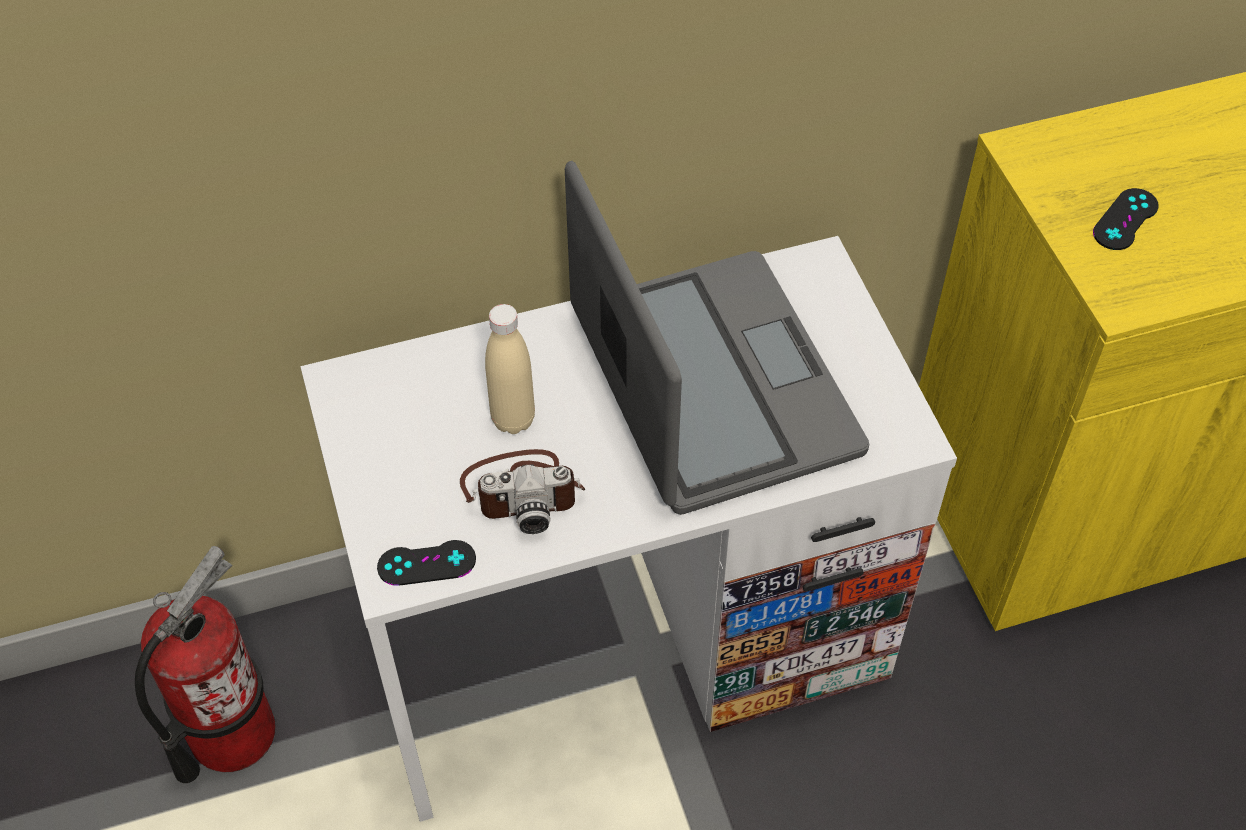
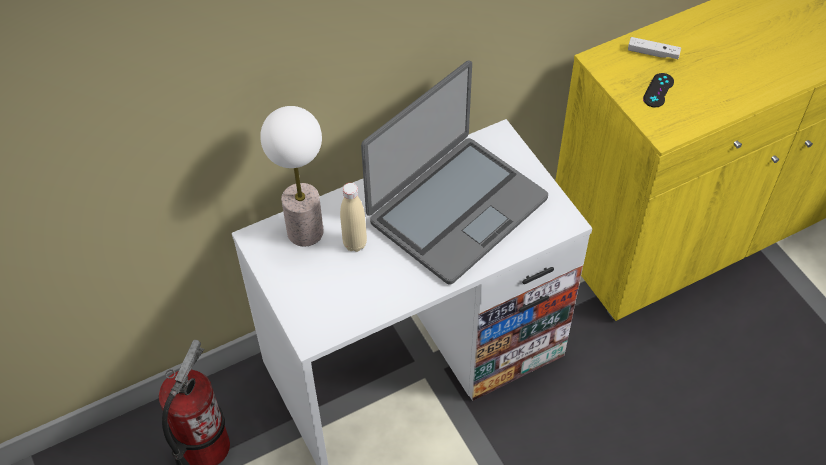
camera: 10 degrees left, 0 degrees up
black game controller [377,540,476,586] -> none
camera [460,449,585,534] -> none
laptop [565,161,869,515] -> laptop turned 75 degrees clockwise [361,60,548,285]
none -> table lamp [260,106,324,247]
none -> white game controller [628,37,681,59]

